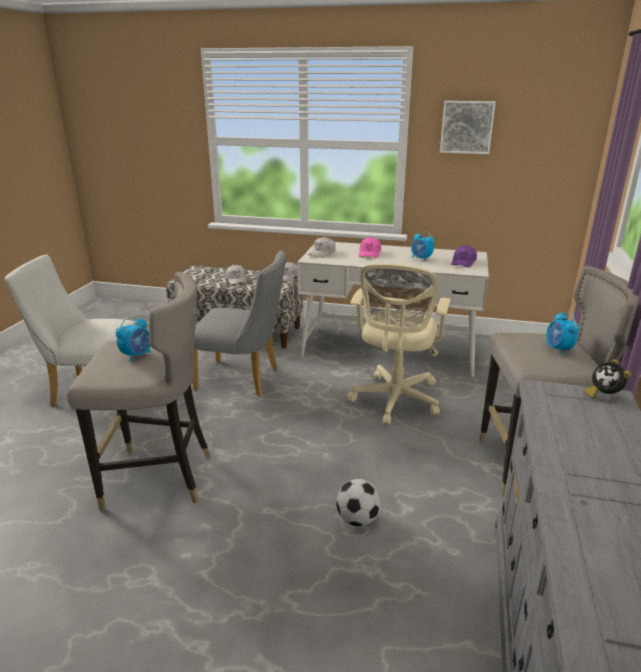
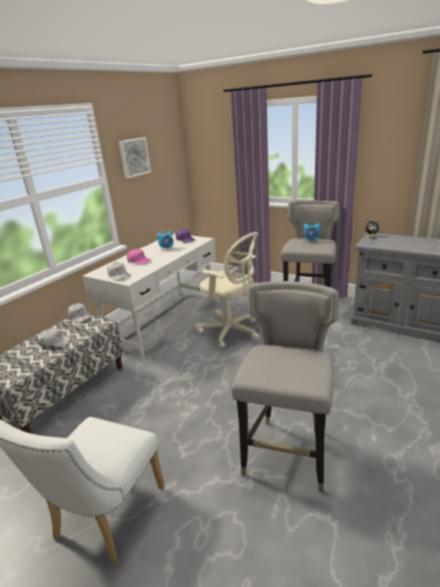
camera: 70 degrees left, 0 degrees up
alarm clock [115,317,151,362] -> none
grey chair [193,251,286,396] -> none
football [336,479,381,526] -> none

